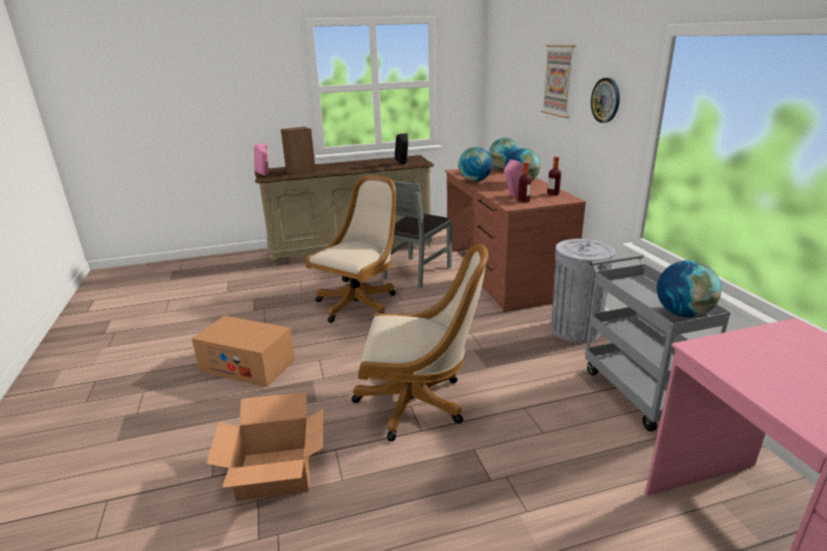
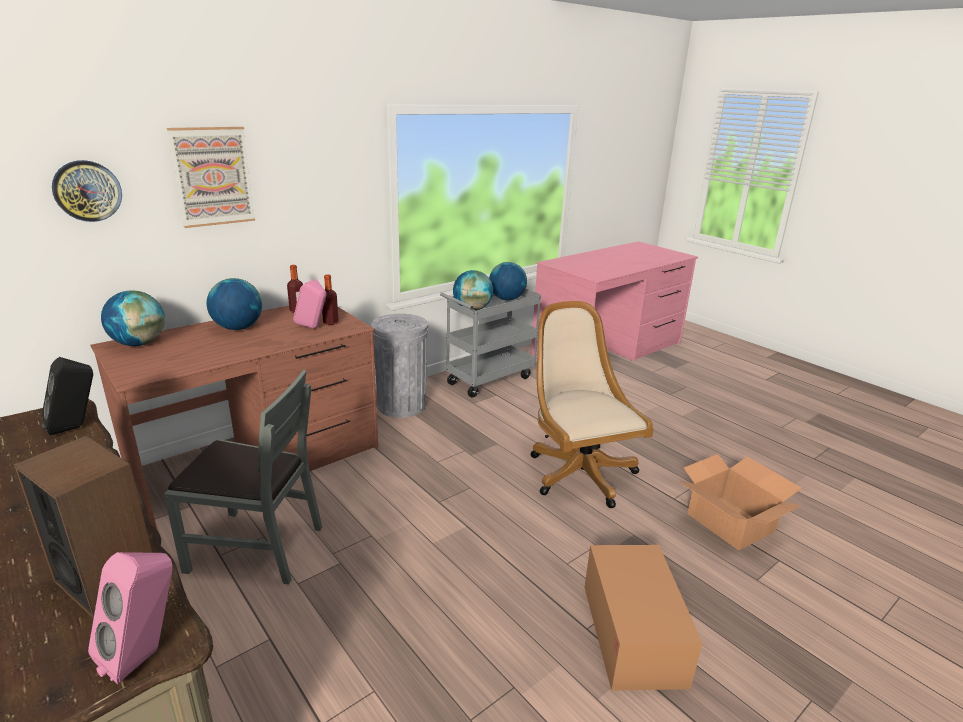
camera: 115 degrees left, 0 degrees up
office chair [305,175,396,323] -> none
globe [458,147,493,182] -> globe moved to [453,270,493,310]
wall clock [591,78,620,123] -> wall clock moved to [52,160,122,222]

